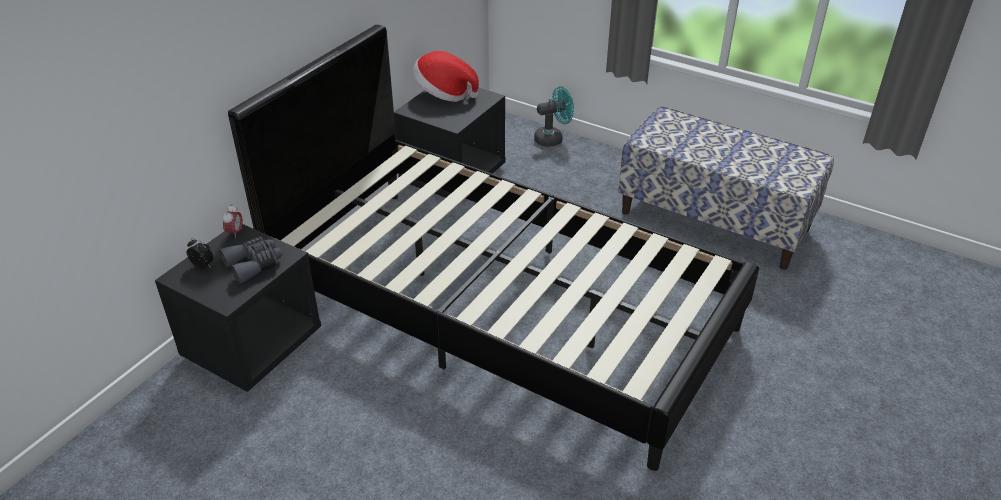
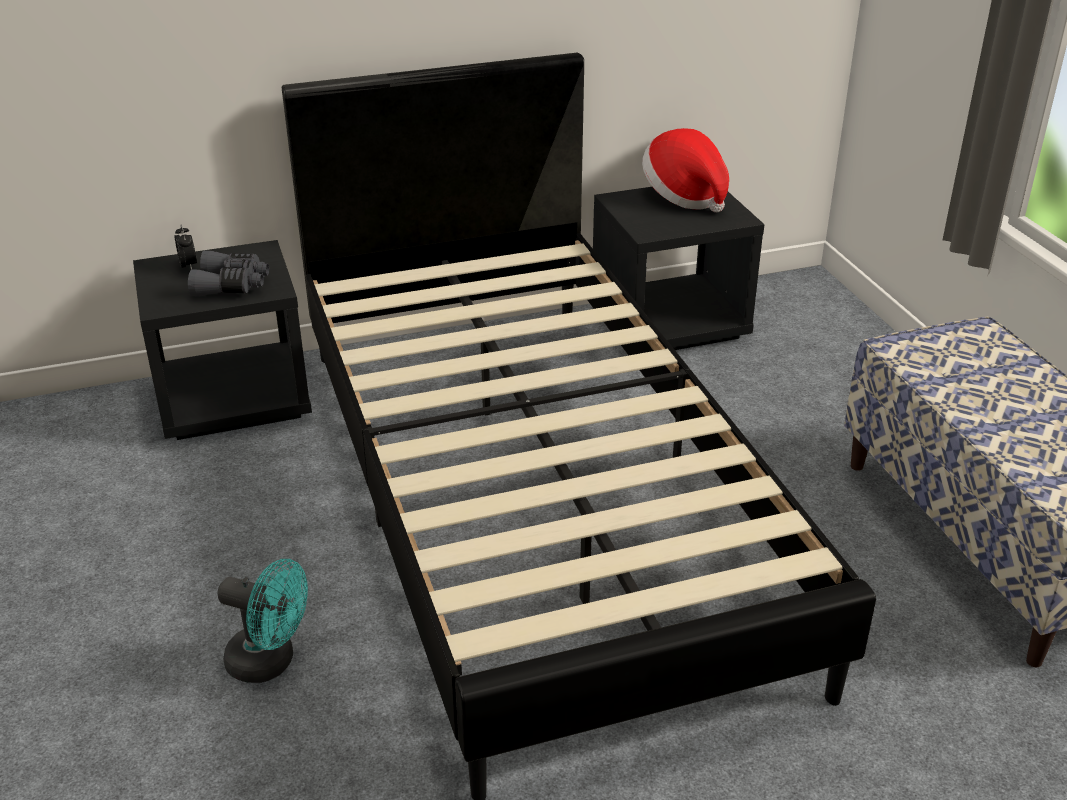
camera: 40 degrees right, 5 degrees down
alarm clock [222,204,243,238] -> none
turquoise fan [534,86,574,147] -> turquoise fan moved to [218,559,308,683]

